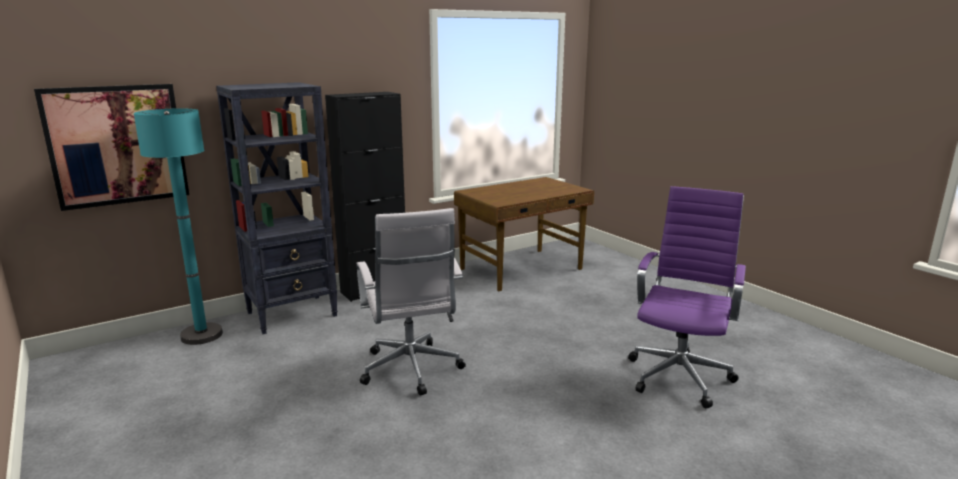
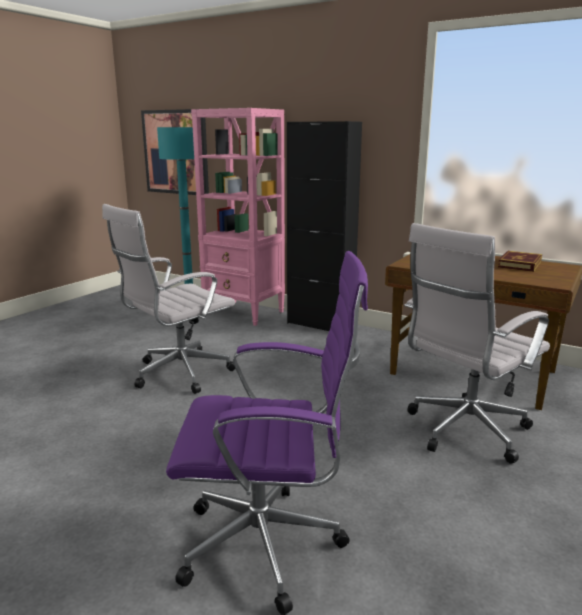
camera: 65 degrees right, 0 degrees up
black bookcase [216,82,338,334] -> pink bookcase [191,108,285,326]
none -> white office chair [405,223,550,463]
none -> book [497,251,542,272]

